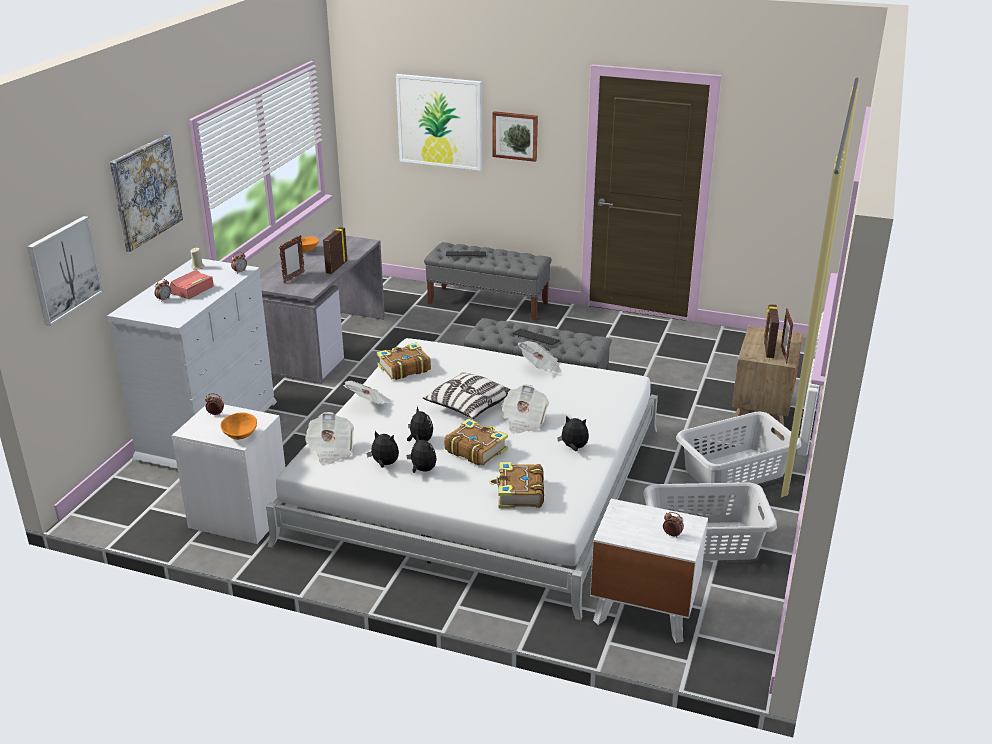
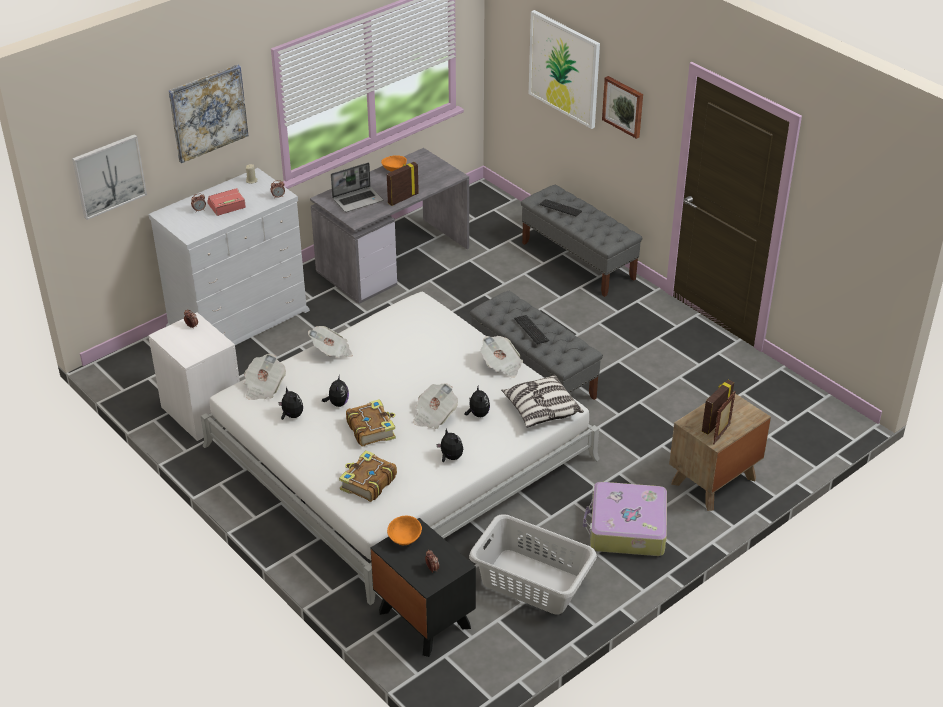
camera: 30 degrees right, 10 degrees up
orange bowl [221,412,257,440] -> orange bowl moved to [387,516,422,545]
picture frame [279,235,305,283] -> laptop [331,163,383,212]
book [377,343,431,380] -> none
plush toy [407,436,437,473] -> plush toy moved to [465,385,490,417]
pillow [423,372,511,419] -> pillow moved to [501,375,584,428]
white nightstand [590,499,708,643] -> black nightstand [370,518,476,657]
grey laundry basket [676,412,802,484] -> suitcase [583,482,667,556]

